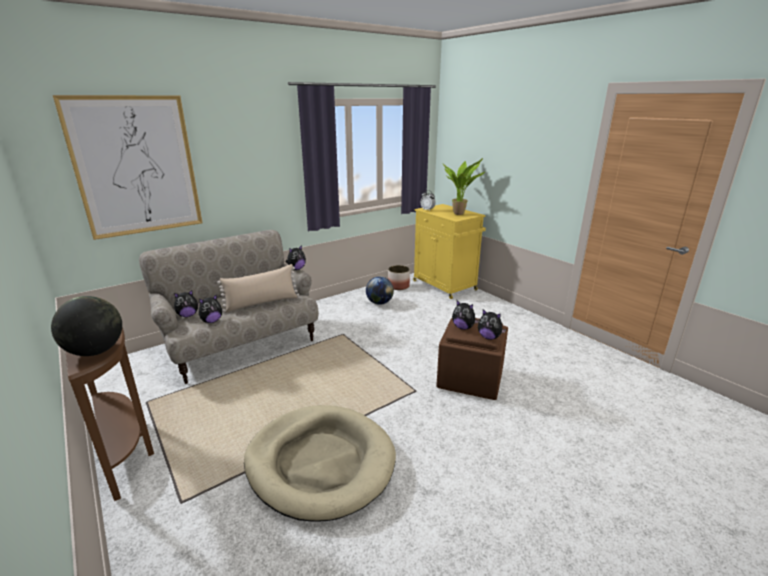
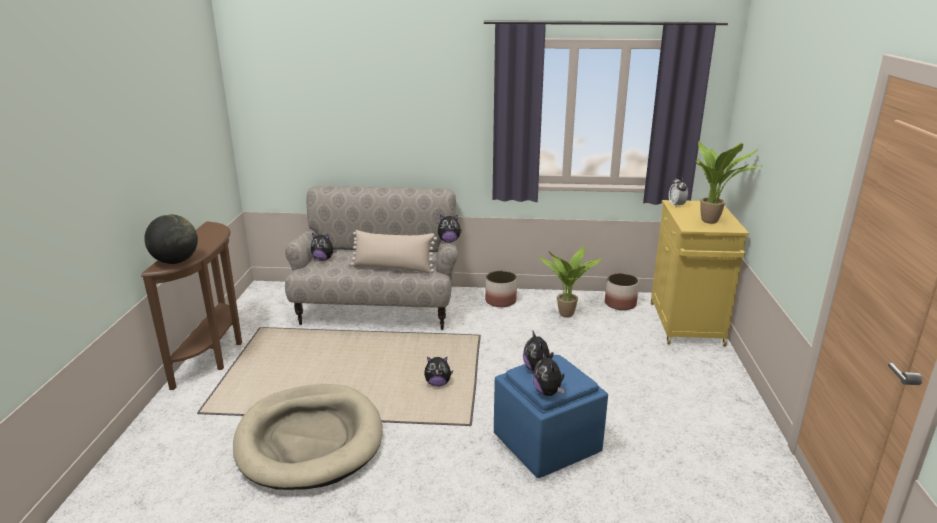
camera: 40 degrees right, 0 degrees up
picture [53,95,202,240] -> none
plush toy [199,295,222,323] -> plush toy moved to [424,357,453,387]
globe [366,276,394,305] -> potted plant [538,246,602,318]
brown ottoman [436,318,508,400] -> blue ottoman [494,355,608,478]
none -> planter [485,271,517,307]

